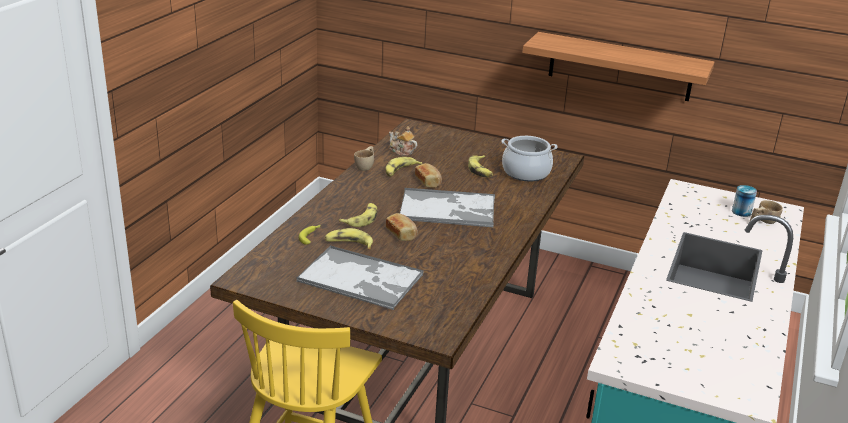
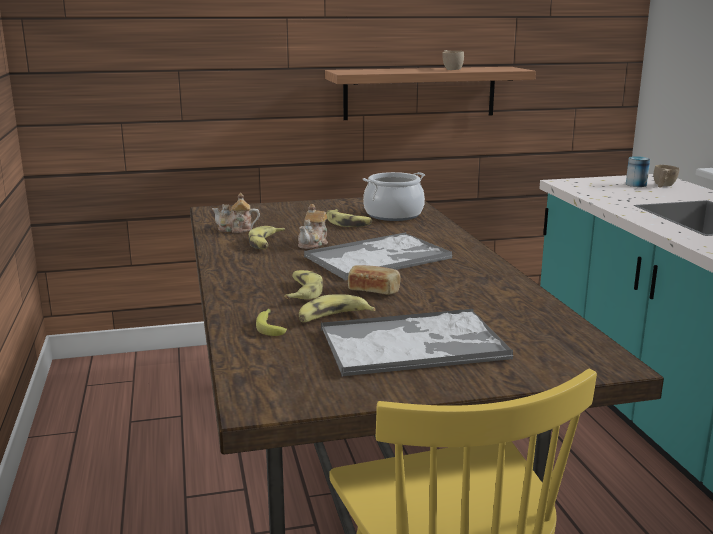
camera: 35 degrees left, 10 degrees down
beige cup [354,146,374,171] -> beige cup moved to [442,50,464,70]
bread [415,163,442,188] -> teapot [298,204,328,249]

